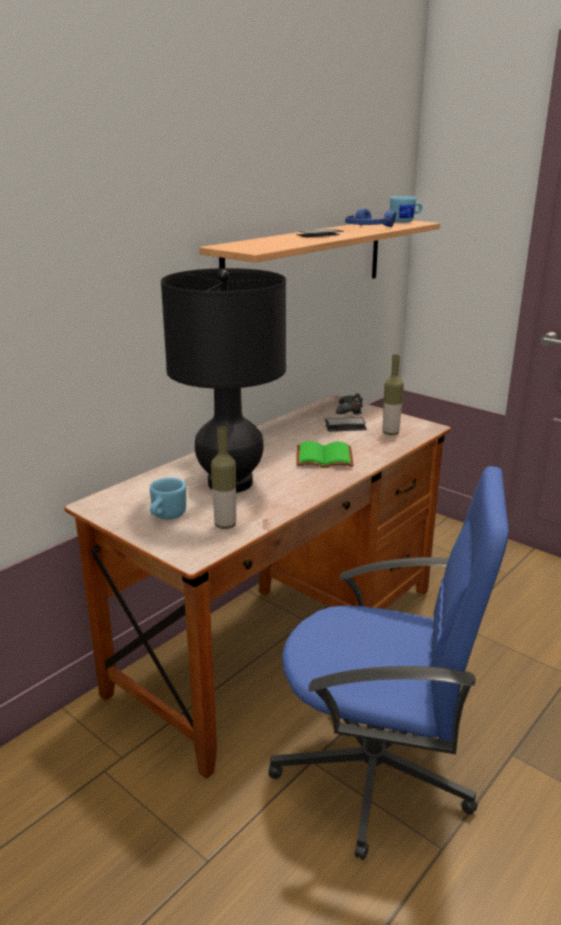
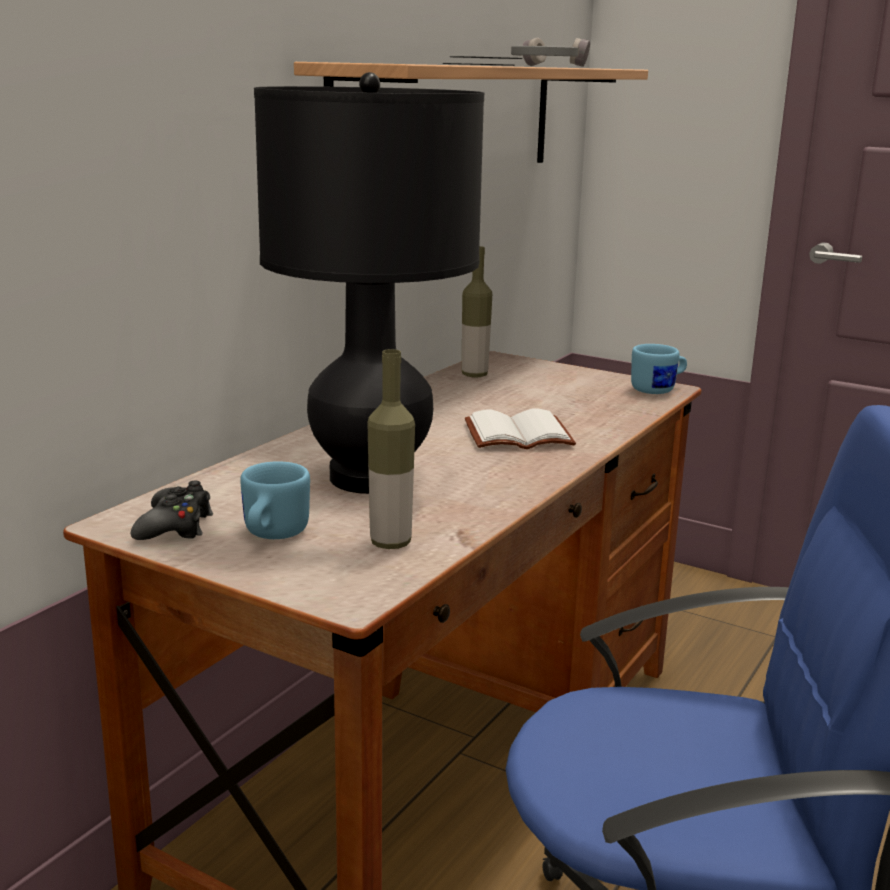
camera: 10 degrees left, 5 degrees down
green book [296,441,353,468] -> white book [465,409,576,449]
phone [325,417,367,432] -> none
black game controller [336,393,363,415] -> black game controller moved to [131,480,213,540]
blue headphones [345,209,396,227] -> grey headphones [511,38,590,67]
bottle [383,354,404,435] -> bottle moved to [462,246,492,378]
blue mug [390,196,422,223] -> blue mug moved to [631,344,687,394]

